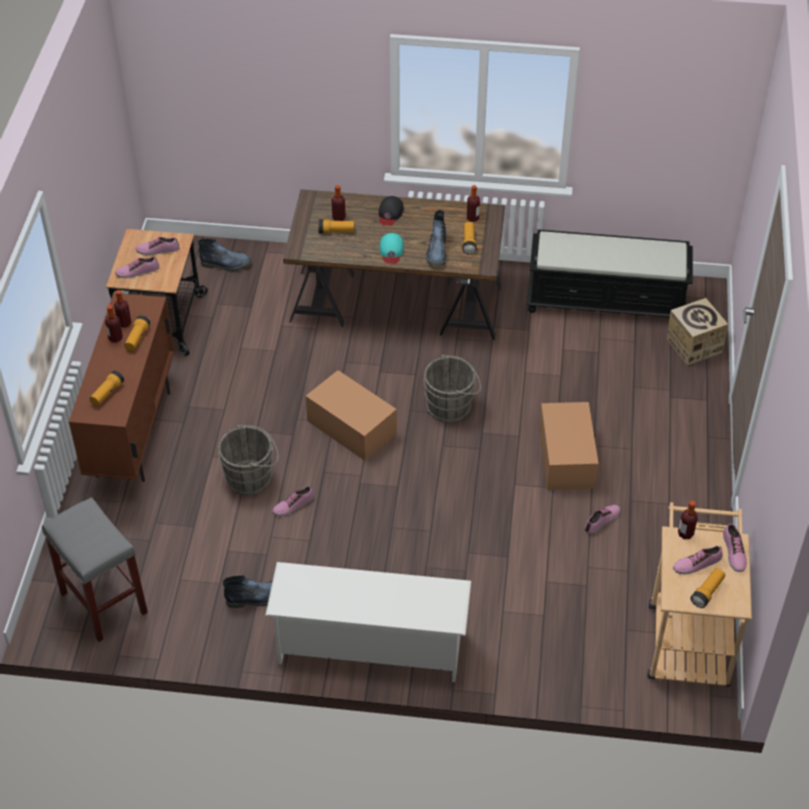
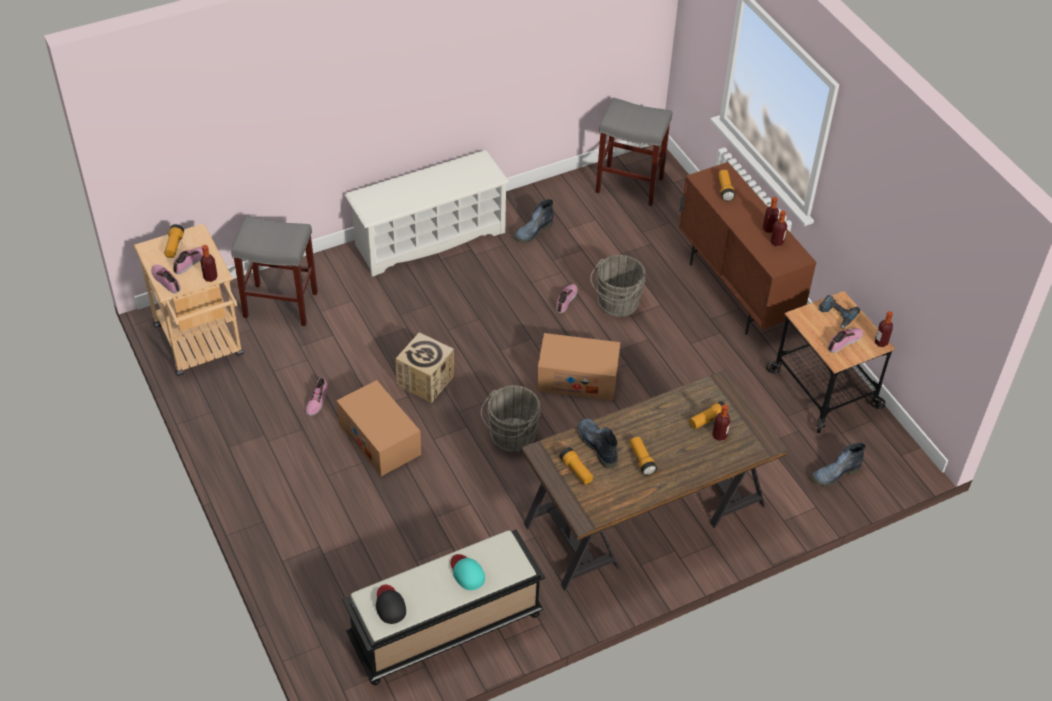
camera: 145 degrees right, 0 degrees up
shoe [115,257,159,278] -> power drill [819,295,860,329]
flashlight [124,315,150,351] -> flashlight moved to [630,437,657,476]
black cap [379,196,403,226] -> black cap moved to [376,584,406,624]
turquoise cap [379,233,404,264] -> turquoise cap moved to [450,554,485,590]
bottle [467,185,480,222] -> bottle moved to [875,311,893,347]
cardboard box [667,298,728,365] -> cardboard box moved to [395,332,454,403]
none -> grey stool [231,216,318,326]

